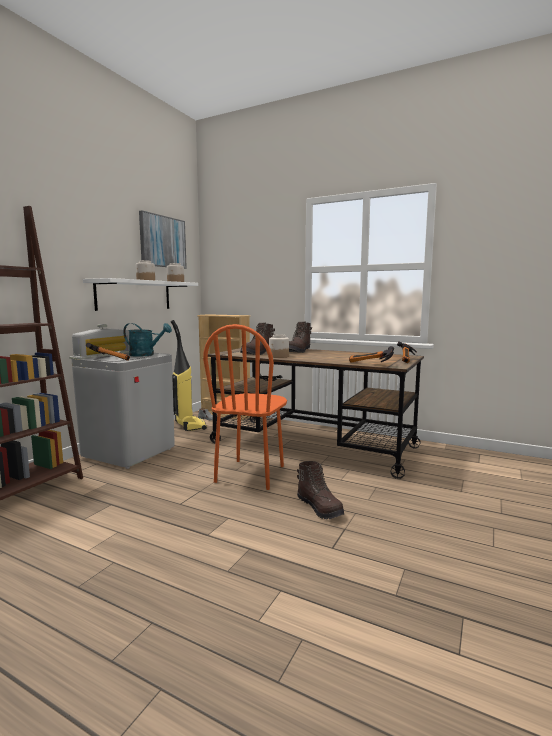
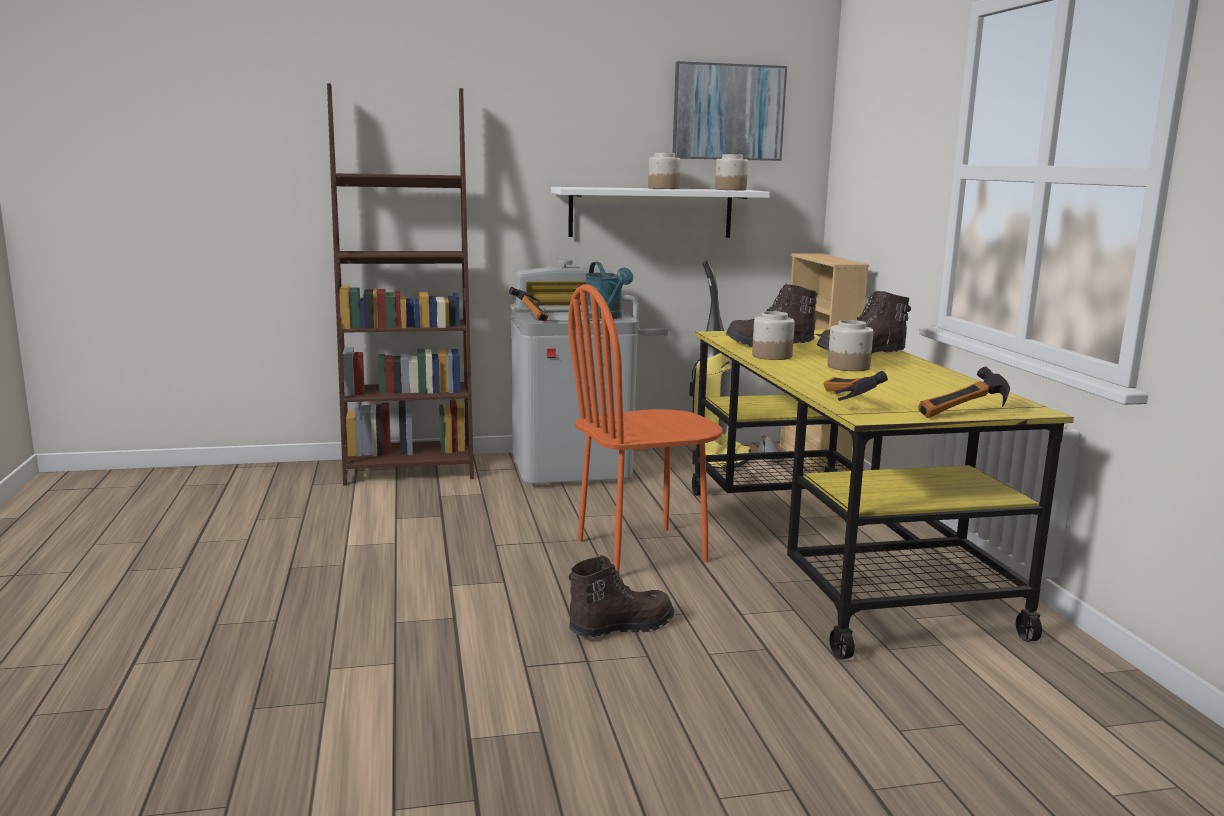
camera: 50 degrees right, 5 degrees up
brown desk [208,348,424,479] -> yellow desk [692,329,1074,660]
brown boot [297,461,344,519] -> brown boot turned 135 degrees counterclockwise [569,555,674,637]
none -> jar [828,320,873,371]

